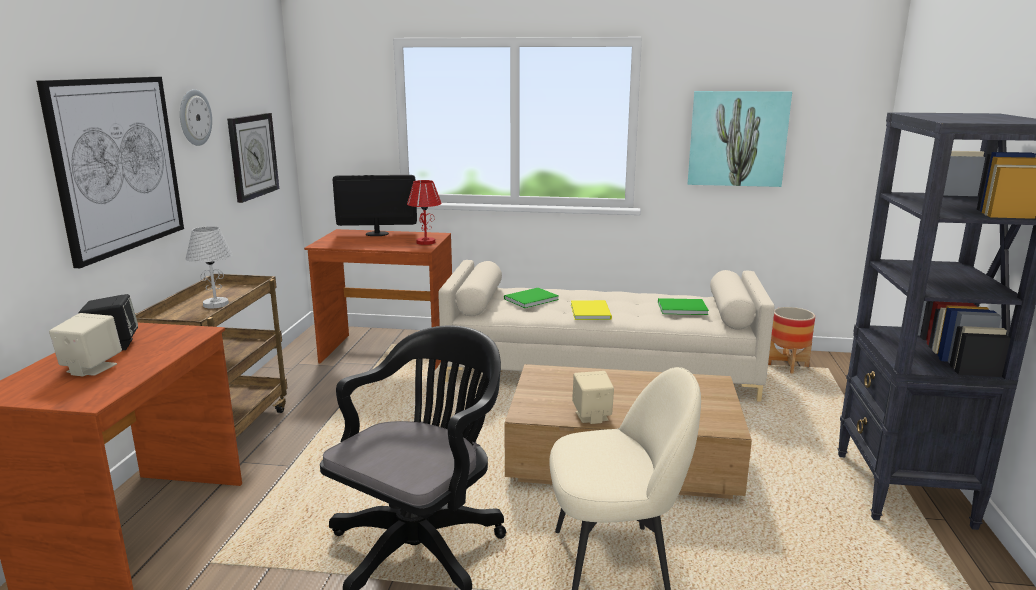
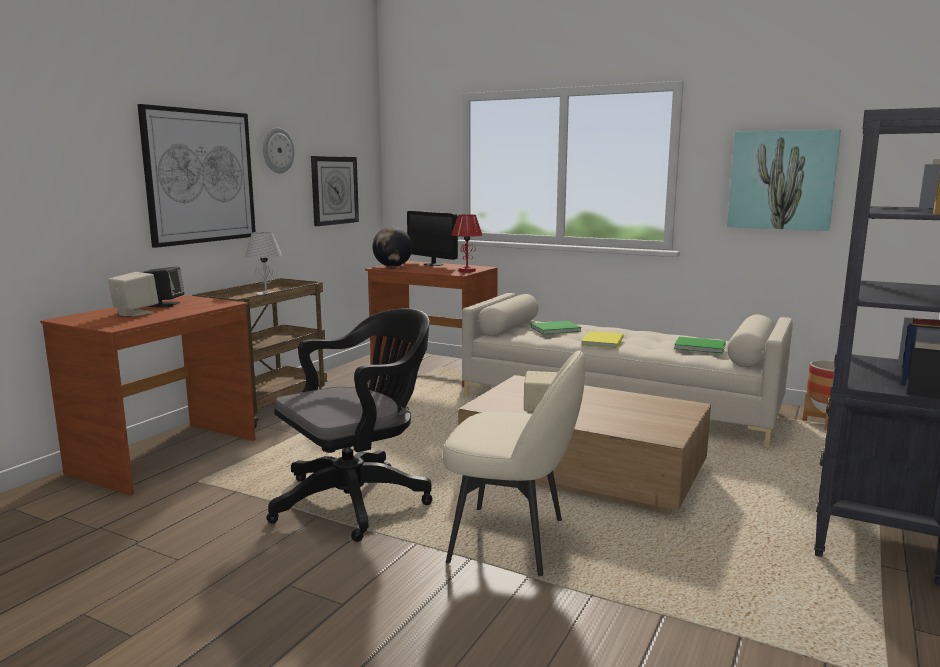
camera: 20 degrees right, 5 degrees down
monitor [333,175,417,236] -> monitor turned 150 degrees counterclockwise [407,211,458,266]
none -> globe [372,227,412,267]

